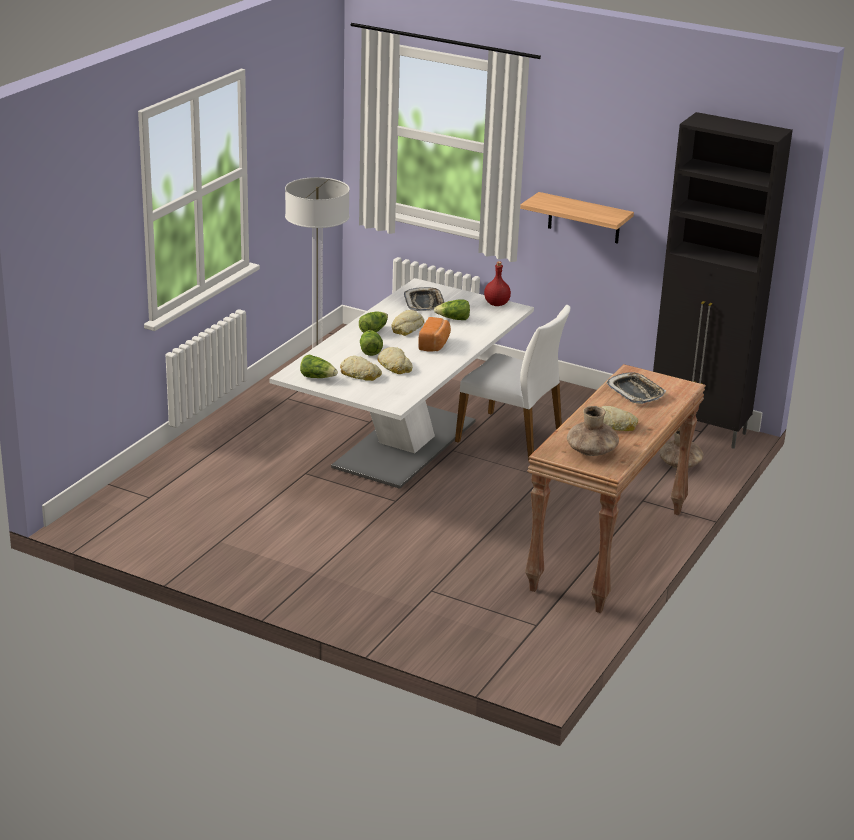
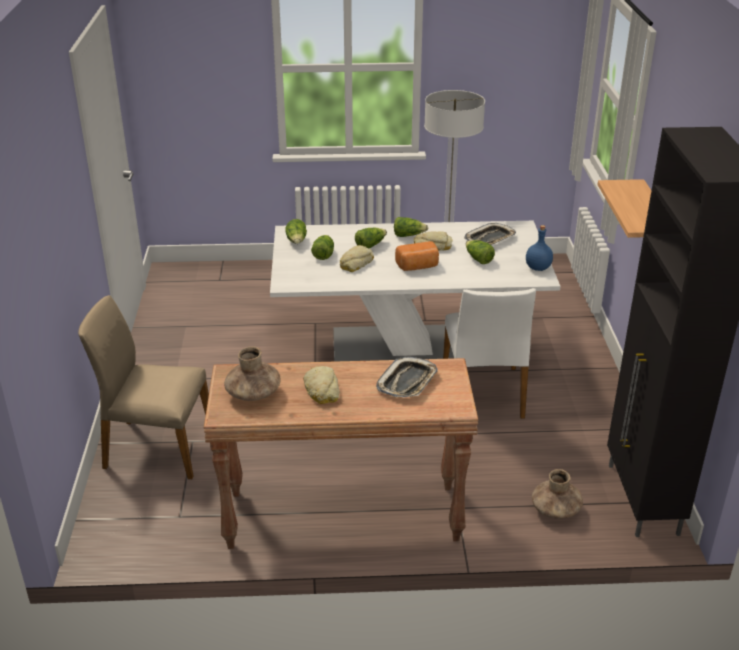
camera: 60 degrees right, 5 degrees up
bread [340,356,382,381] -> lettuce [311,235,334,260]
red bottle [484,261,511,306] -> blue bottle [526,225,553,271]
none -> beige chair [78,295,209,479]

